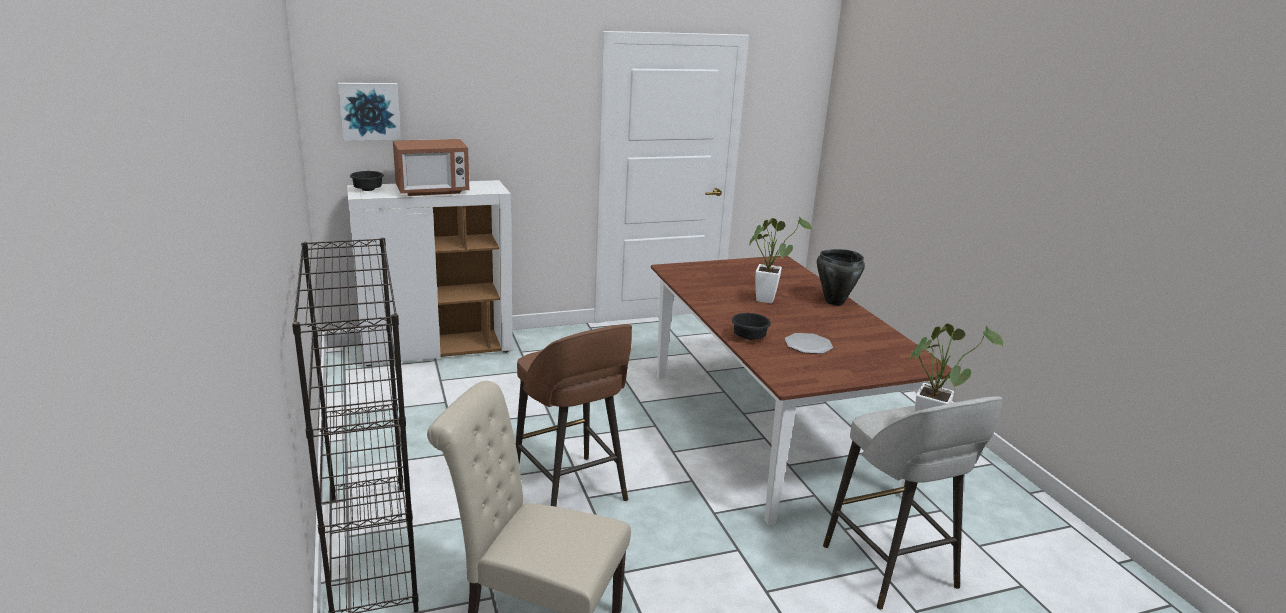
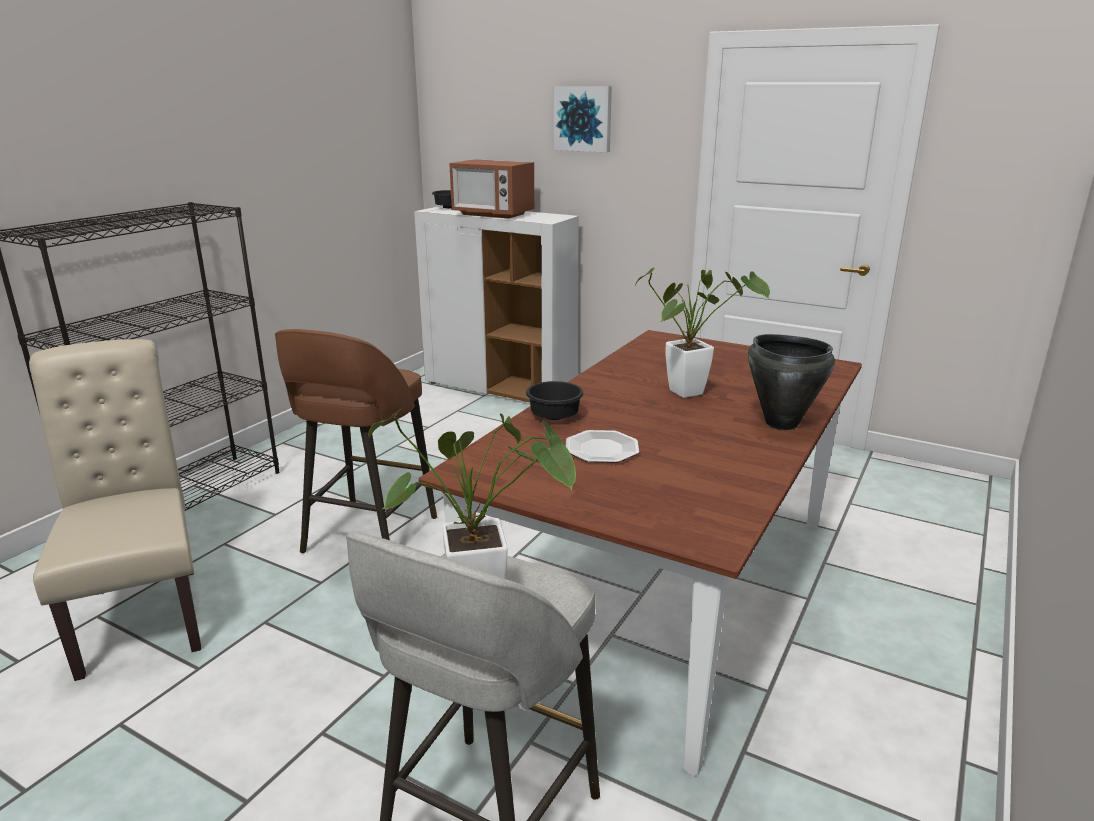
camera: 50 degrees right, 0 degrees up
picture [338,83,401,141] -> picture moved to [553,86,612,152]

